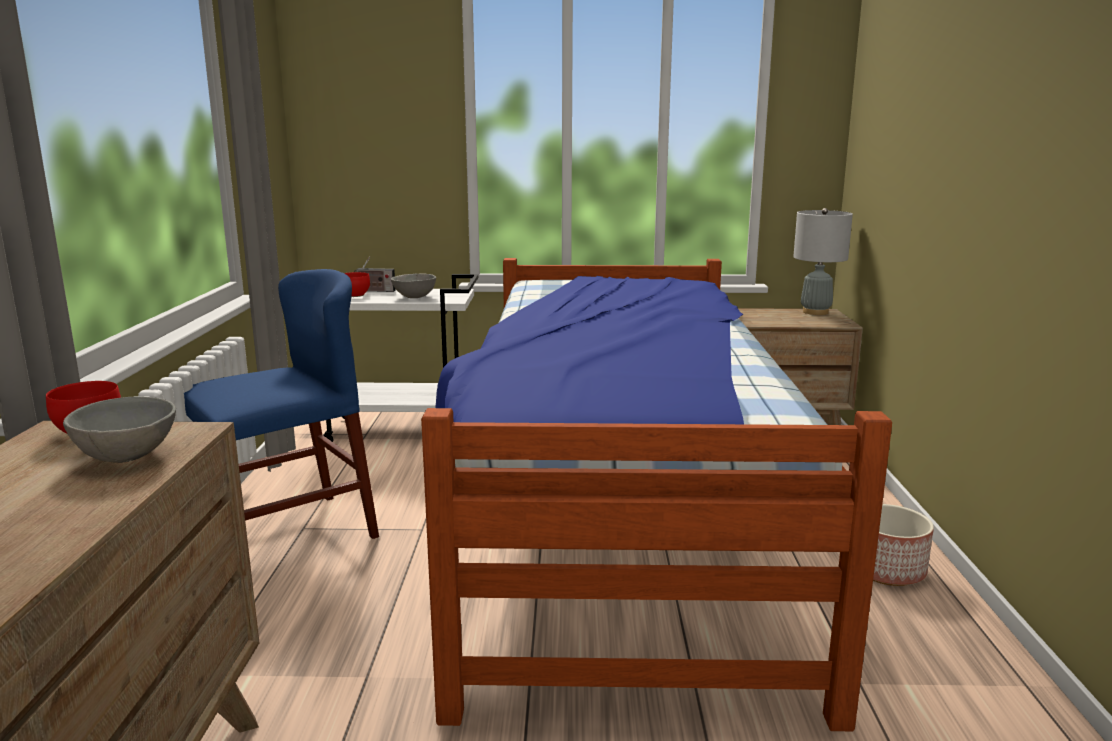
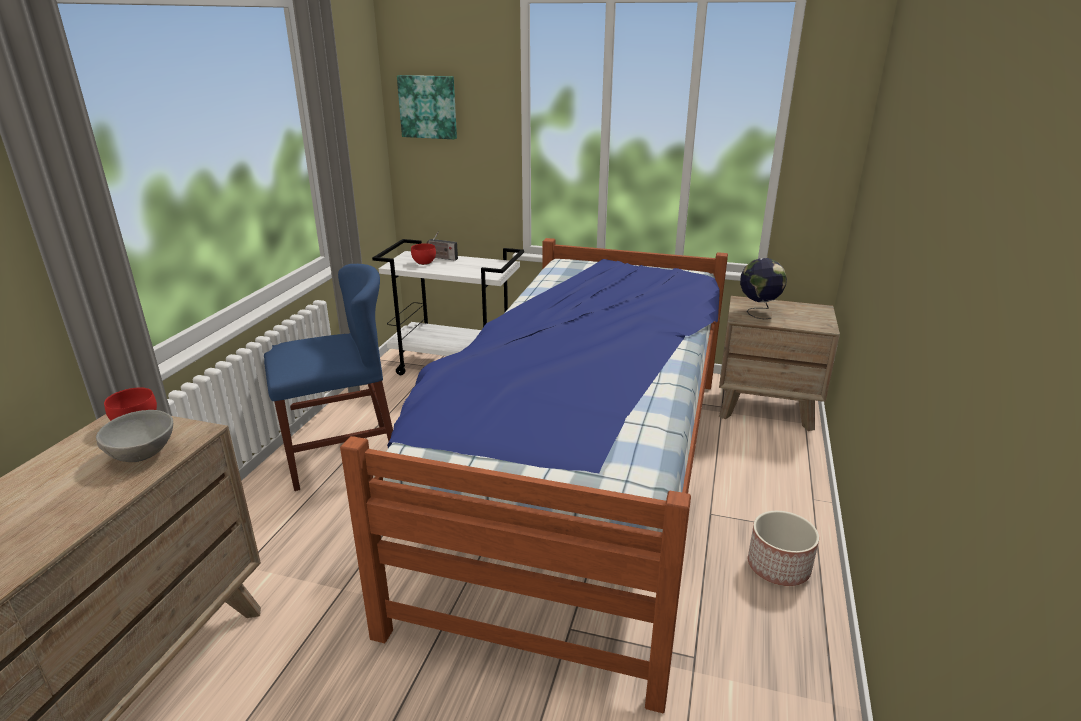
camera: 15 degrees right, 10 degrees up
grey bowl [391,273,436,298] -> none
grey table lamp [793,208,853,315] -> none
none -> picture [397,75,457,139]
none -> globe [740,258,787,319]

